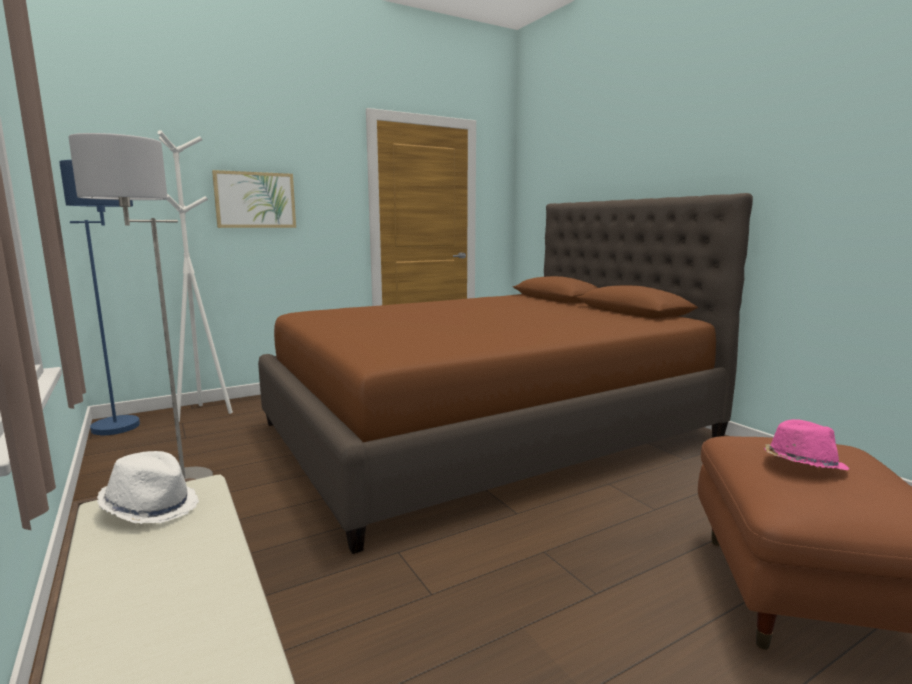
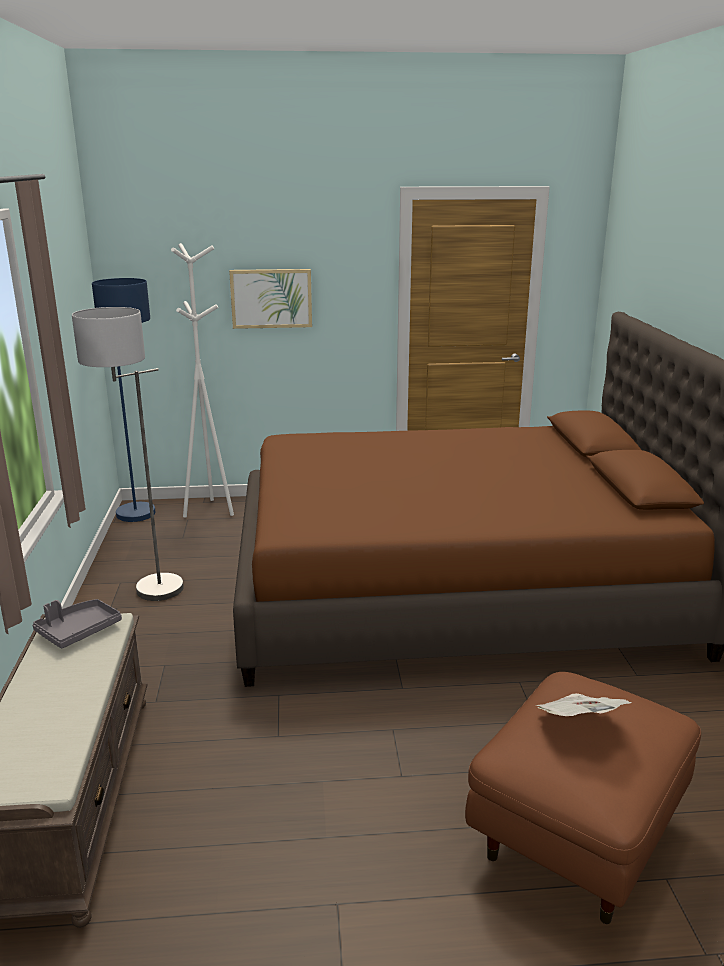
camera: 25 degrees right, 10 degrees up
white hat [97,451,199,524] -> grey tray [32,599,122,649]
pink hat [764,419,849,470] -> newspaper [536,693,631,716]

